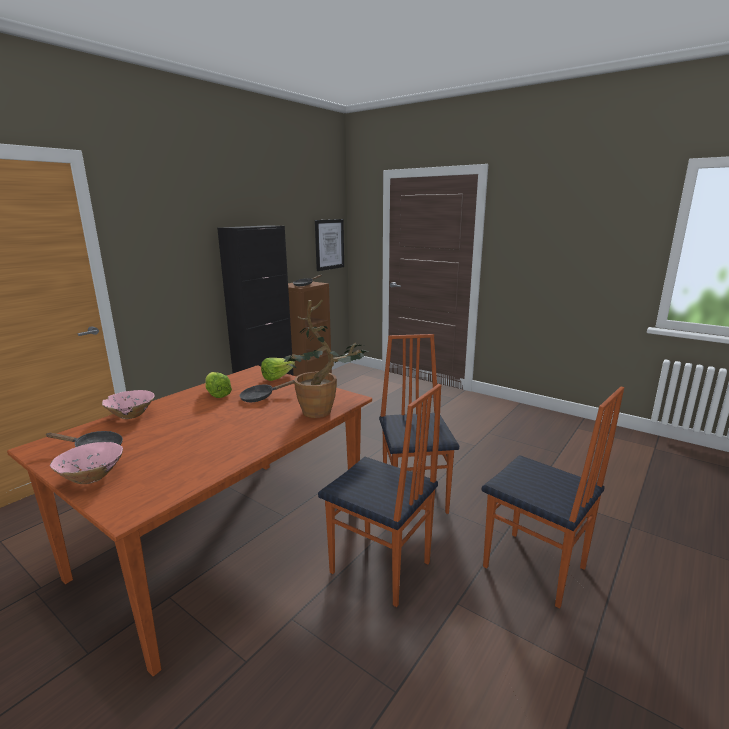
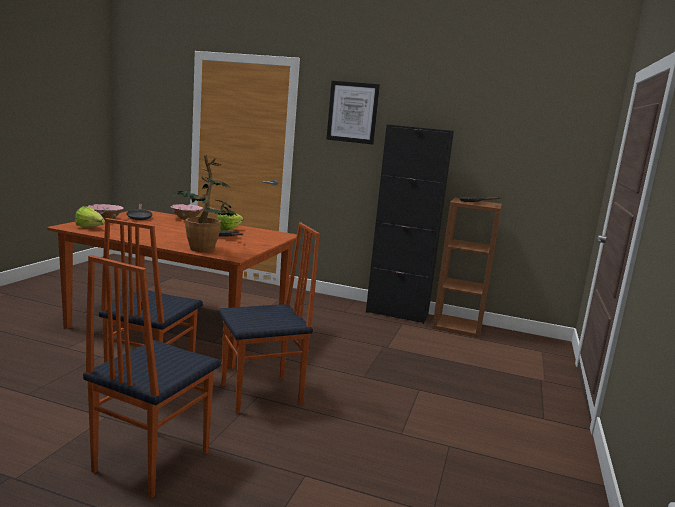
camera: 70 degrees right, 5 degrees down
lettuce [261,358,295,381] -> lettuce moved to [75,206,105,227]
picture [315,219,344,271] -> picture moved to [327,81,380,145]

